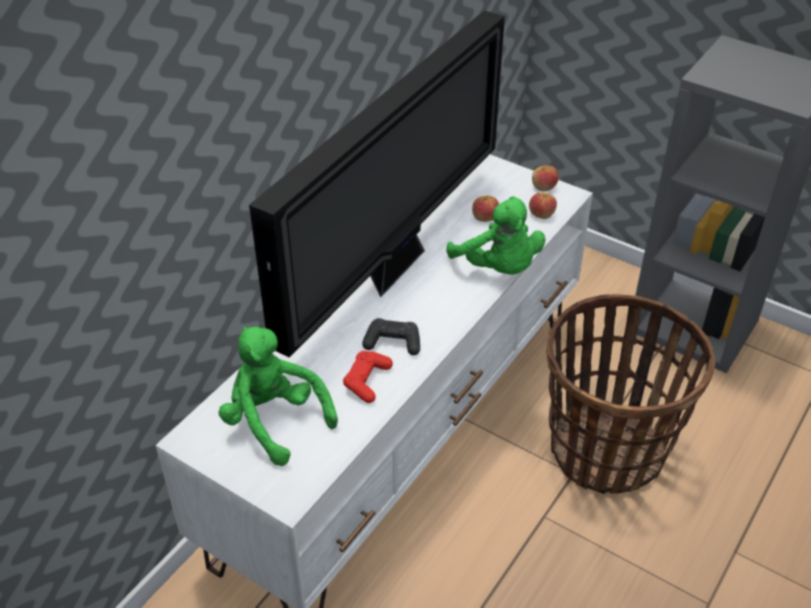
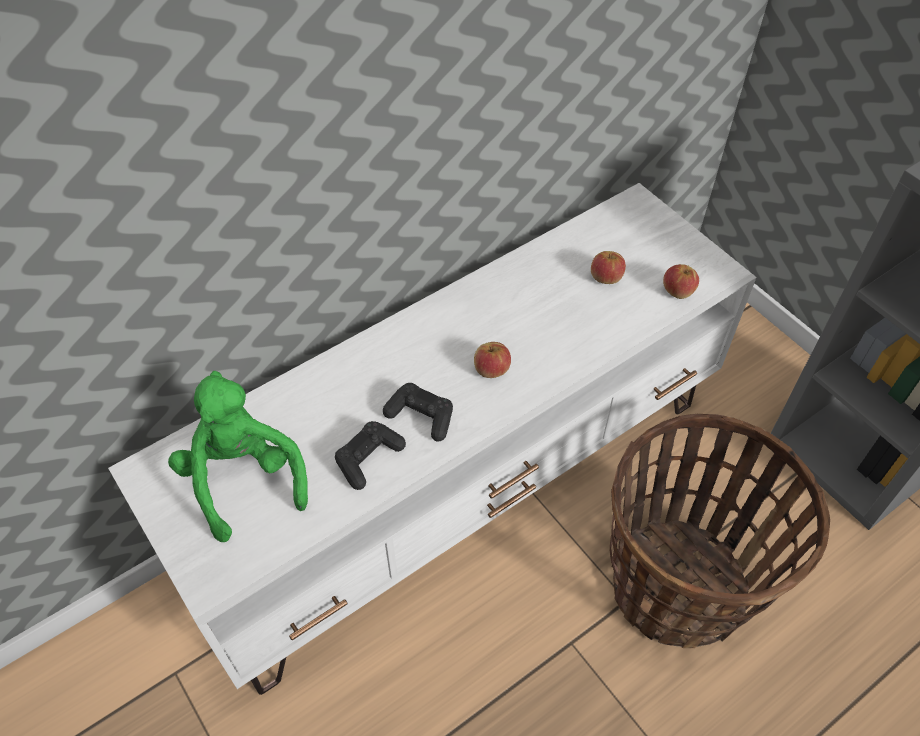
camera: 20 degrees right, 10 degrees up
television [249,10,505,358] -> none
red game controller [343,351,393,403] -> black game controller [335,421,406,490]
green plush toy [446,196,545,274] -> none
apple [532,165,559,191] -> apple moved to [474,342,511,378]

